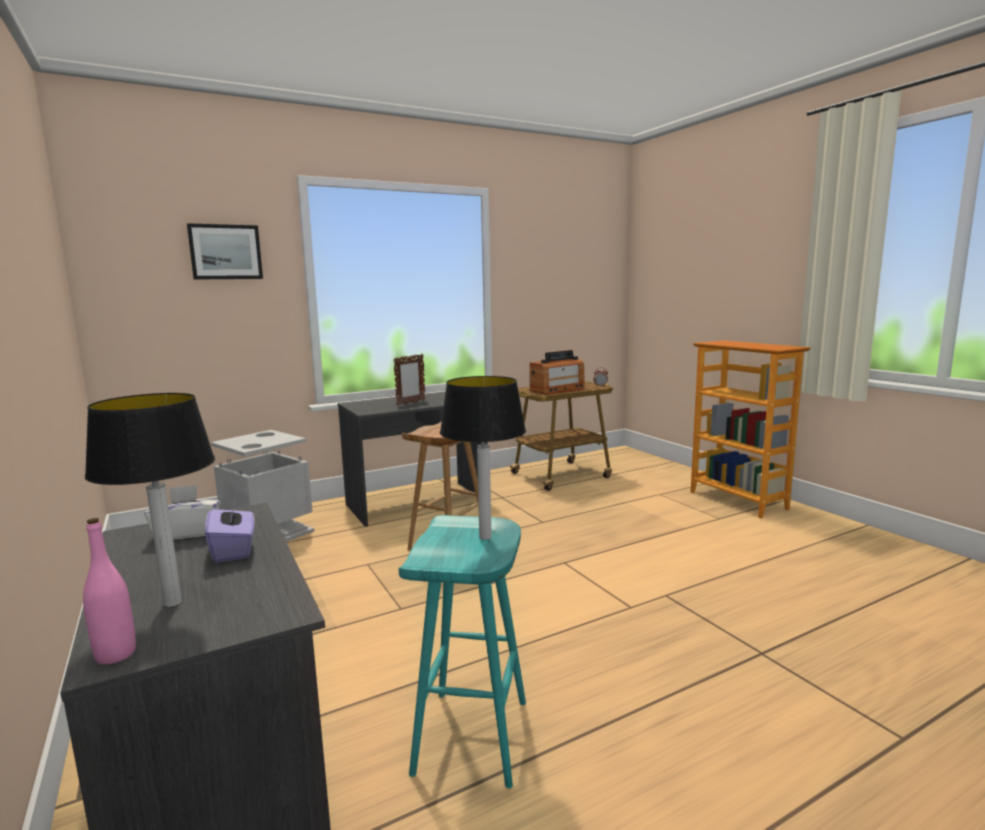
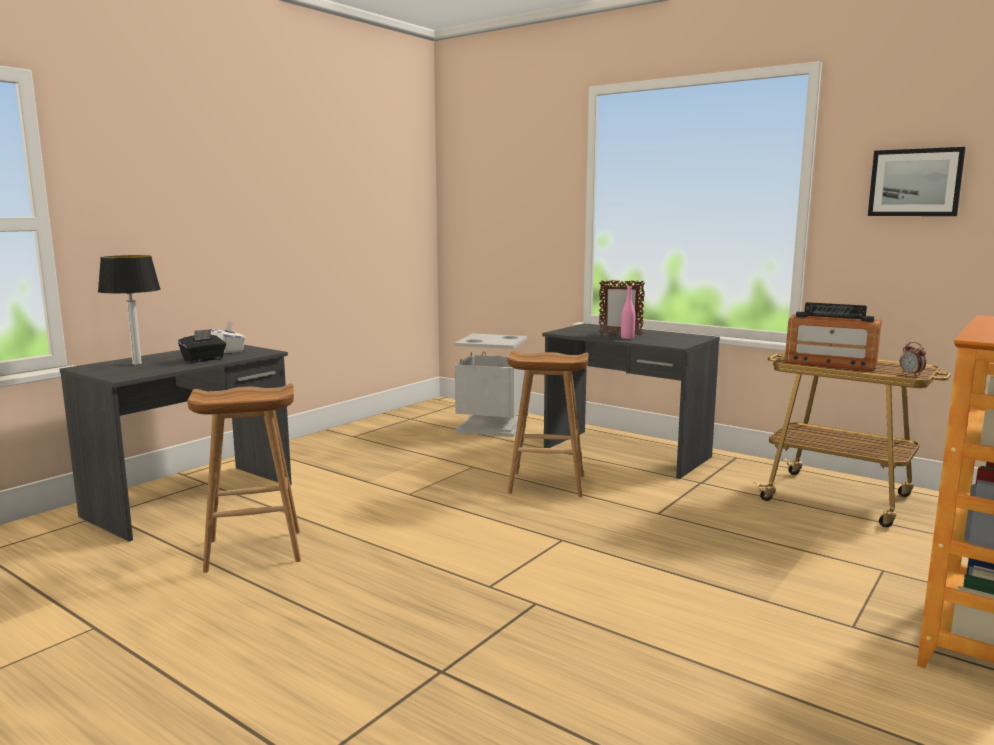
camera: 65 degrees right, 0 degrees up
pink bottle [83,518,136,665] -> pink bottle moved to [621,285,635,339]
picture [187,223,263,280] -> picture moved to [868,147,966,216]
purple tissue box [205,498,254,563] -> black tissue box [178,329,226,363]
turquoise stool [399,515,526,788] -> brown stool [187,383,301,573]
table lamp [440,376,526,540] -> none

